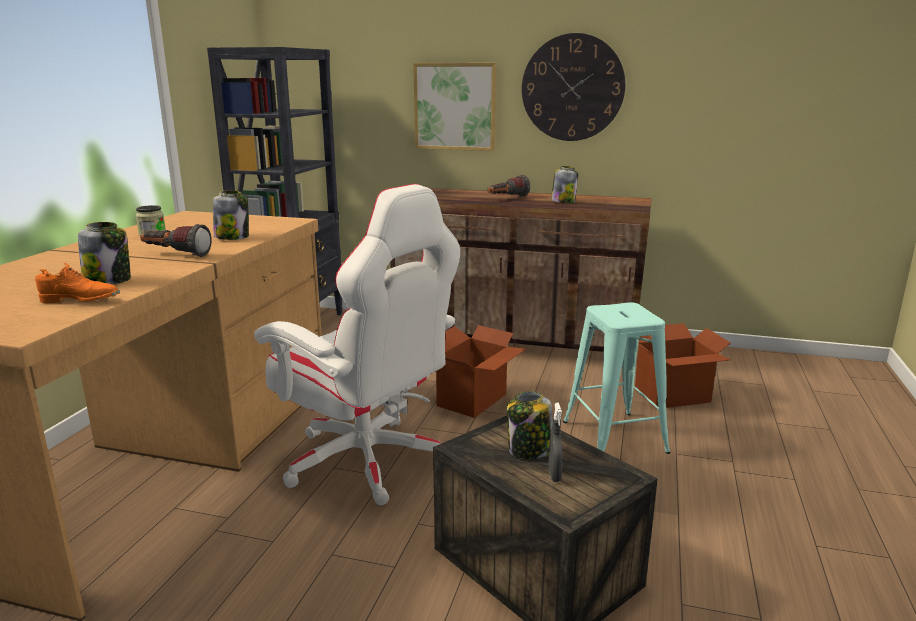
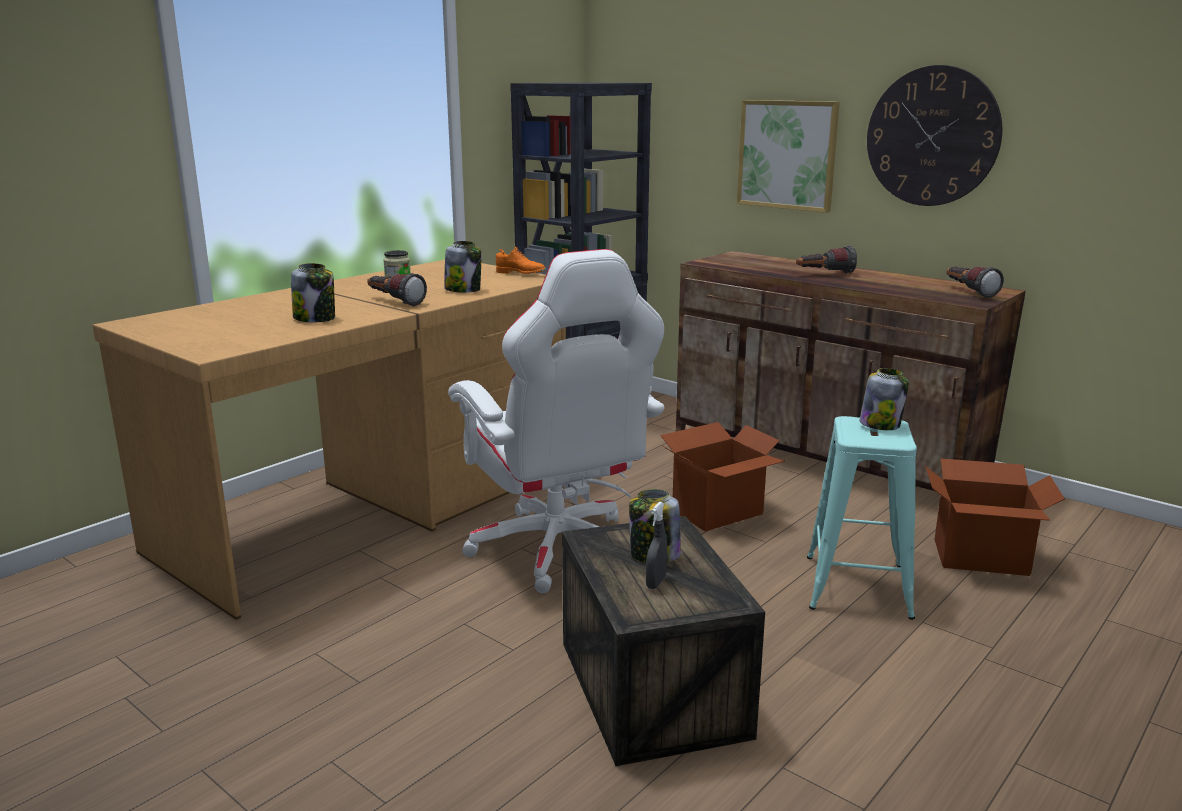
camera: 25 degrees right, 0 degrees up
orange shoe [35,263,120,303] -> orange shoe moved to [496,247,546,274]
jar [551,166,578,203] -> jar moved to [860,368,909,430]
none -> flashlight [947,267,1004,298]

